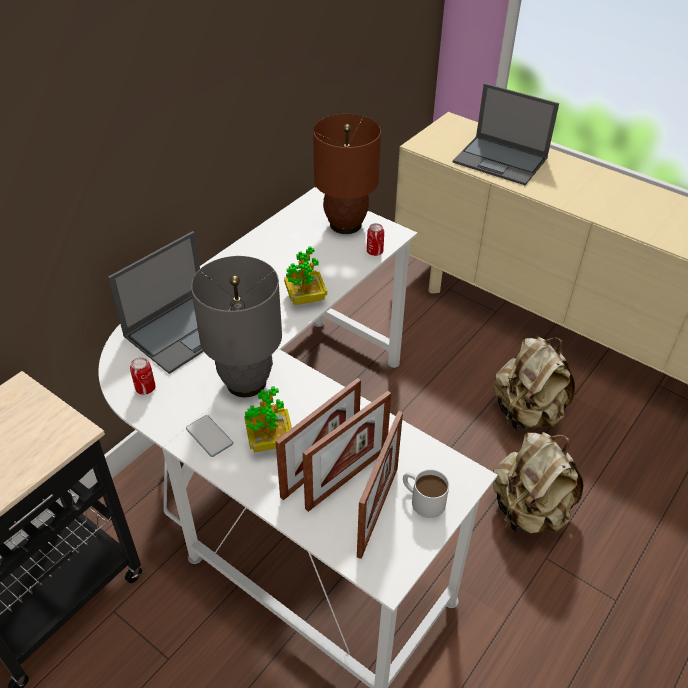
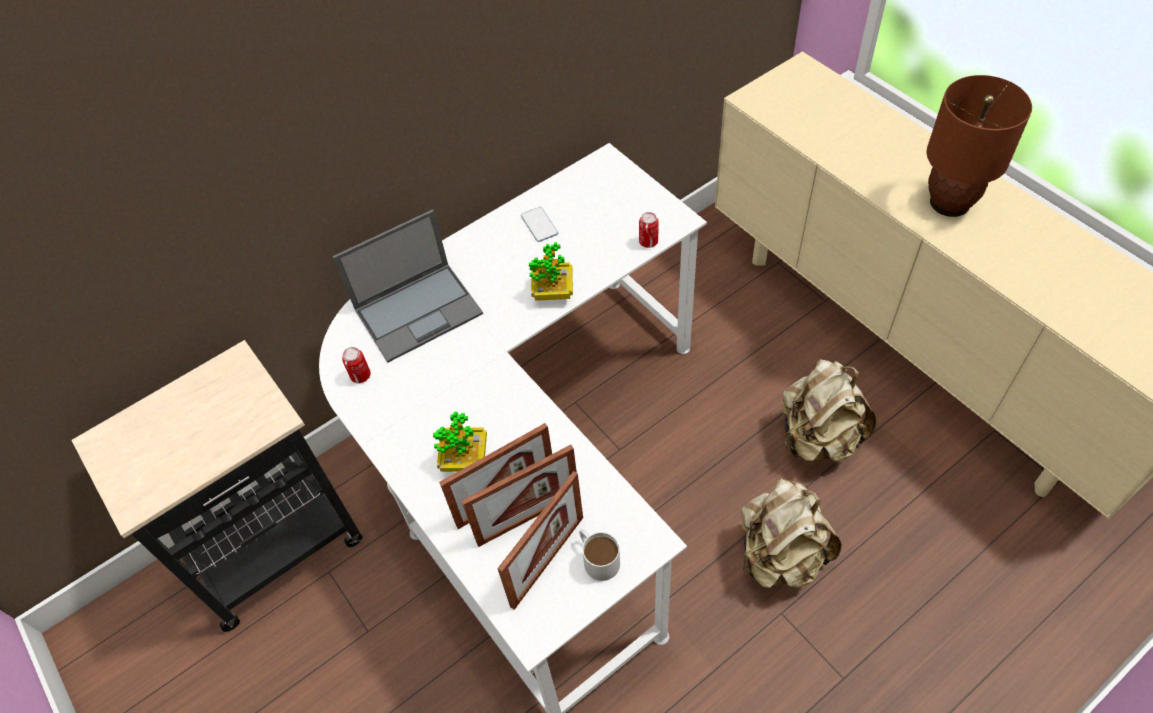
camera: 20 degrees right, 10 degrees up
phone [186,415,233,457] -> phone moved to [521,207,558,242]
grey table lamp [191,256,282,397] -> none
brown table lamp [313,114,381,234] -> brown table lamp moved to [927,75,1032,217]
laptop [453,83,559,185] -> none

